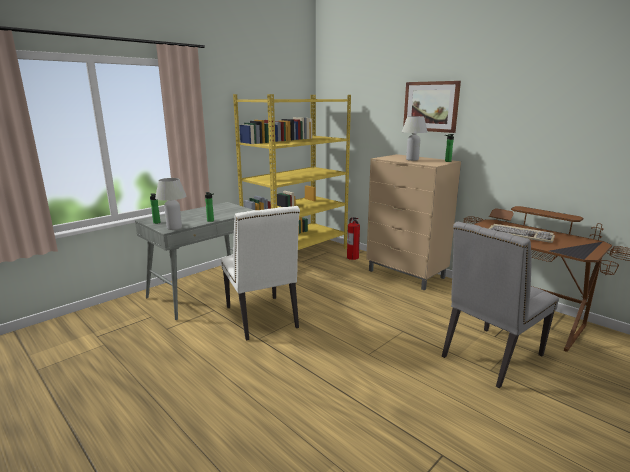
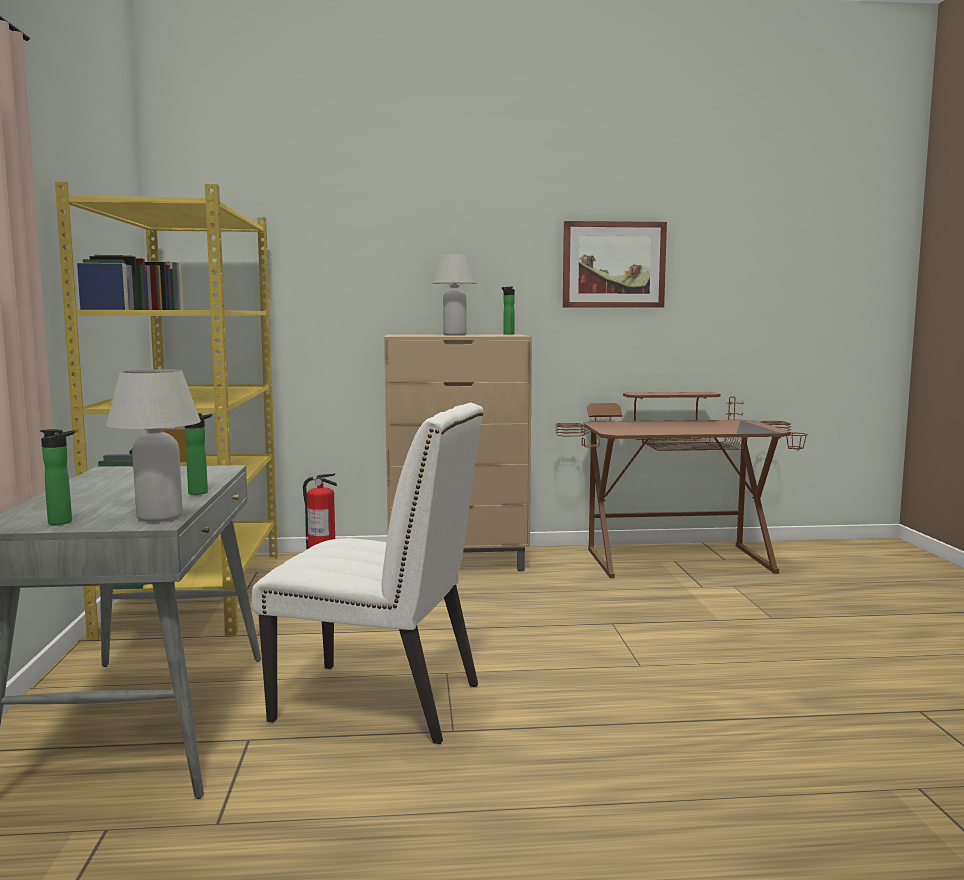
camera: 50 degrees left, 10 degrees down
picture [403,81,461,133] -> picture moved to [563,221,667,308]
grey chair [442,222,559,388] -> none
keyboard [489,224,555,243] -> none

